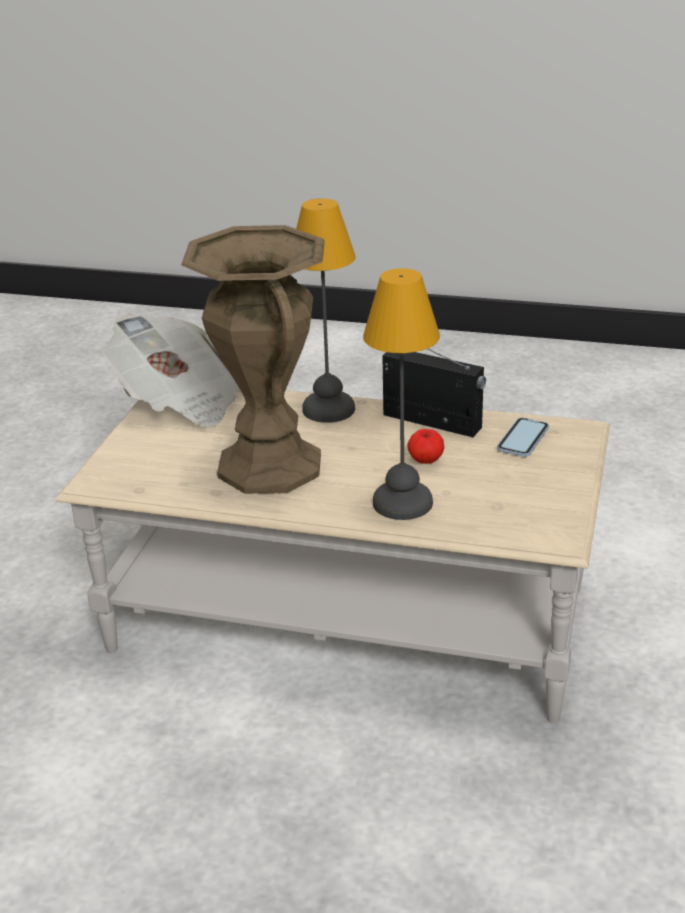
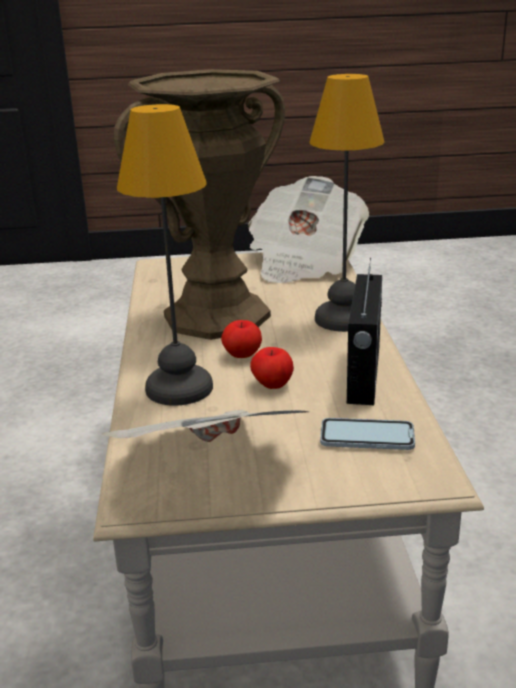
camera: 70 degrees right, 5 degrees down
none -> newspaper [101,410,308,442]
none -> apple [221,320,262,358]

